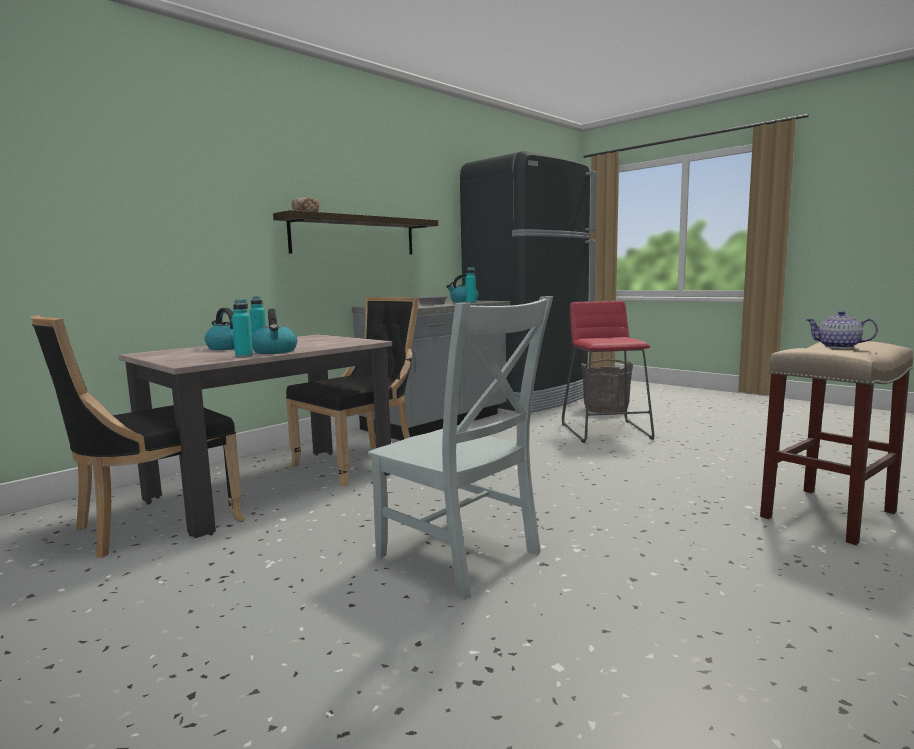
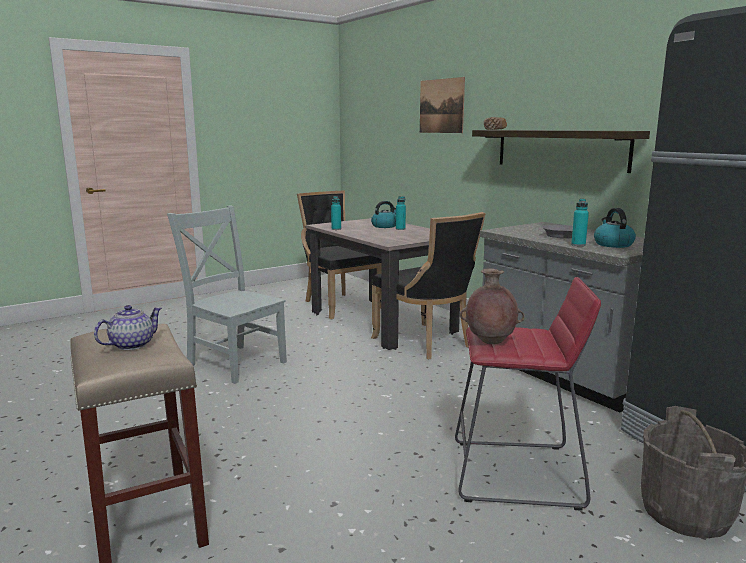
camera: 100 degrees right, 5 degrees up
kettle [251,308,297,354] -> none
grey chair [368,296,553,600] -> grey chair turned 75 degrees clockwise [167,205,287,384]
none -> picture [420,77,465,133]
none -> brown vase [460,269,525,344]

